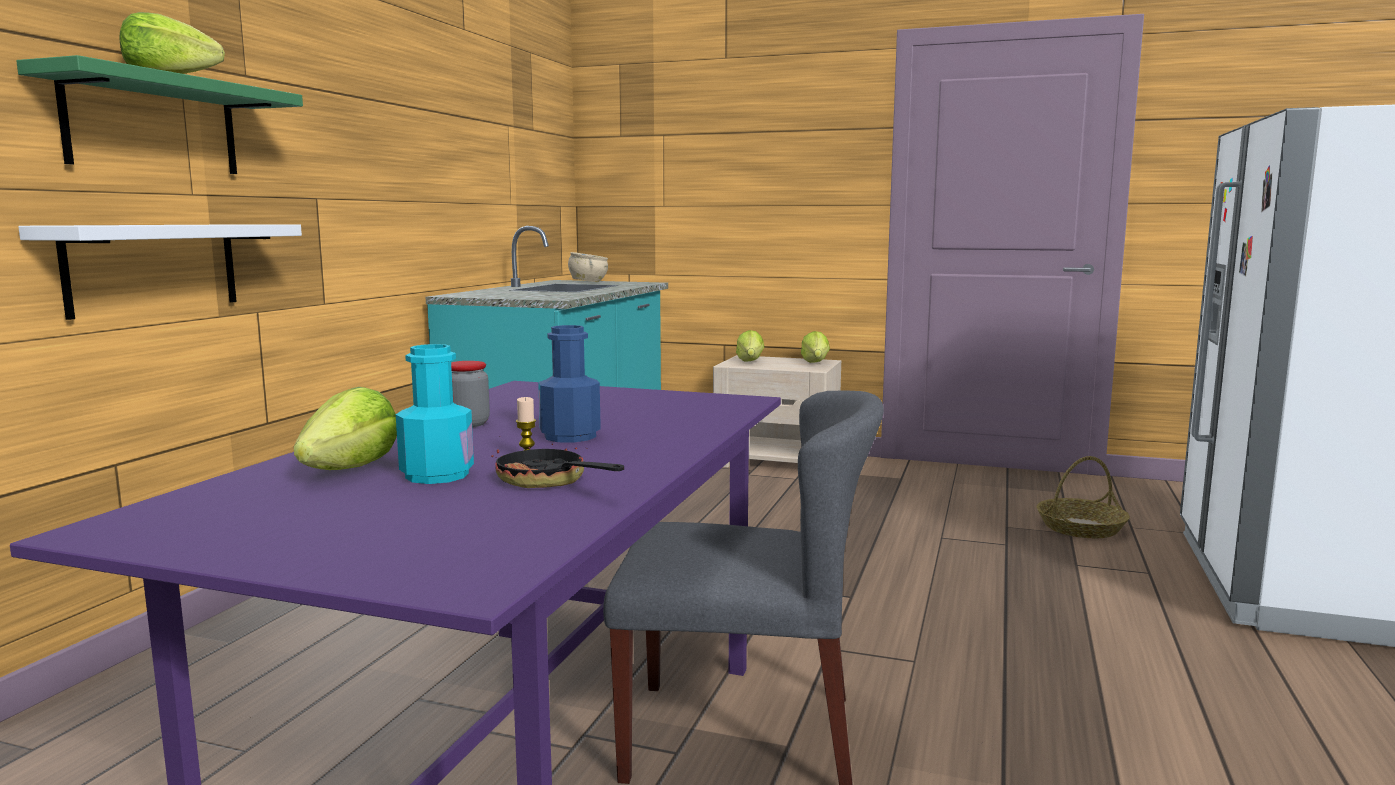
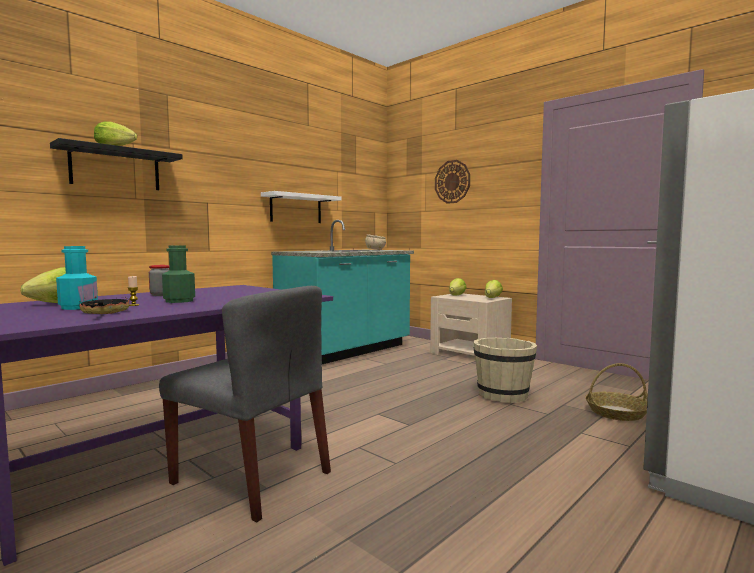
camera: 25 degrees right, 5 degrees down
green shelf [16,55,303,174] -> black shelf [50,138,183,190]
white shelf [18,224,302,320] -> white shelf moved to [261,191,342,223]
blue bottle [538,325,601,443] -> green bottle [162,245,195,303]
none -> wall clock [435,160,470,204]
none -> beige bucket [474,338,537,403]

